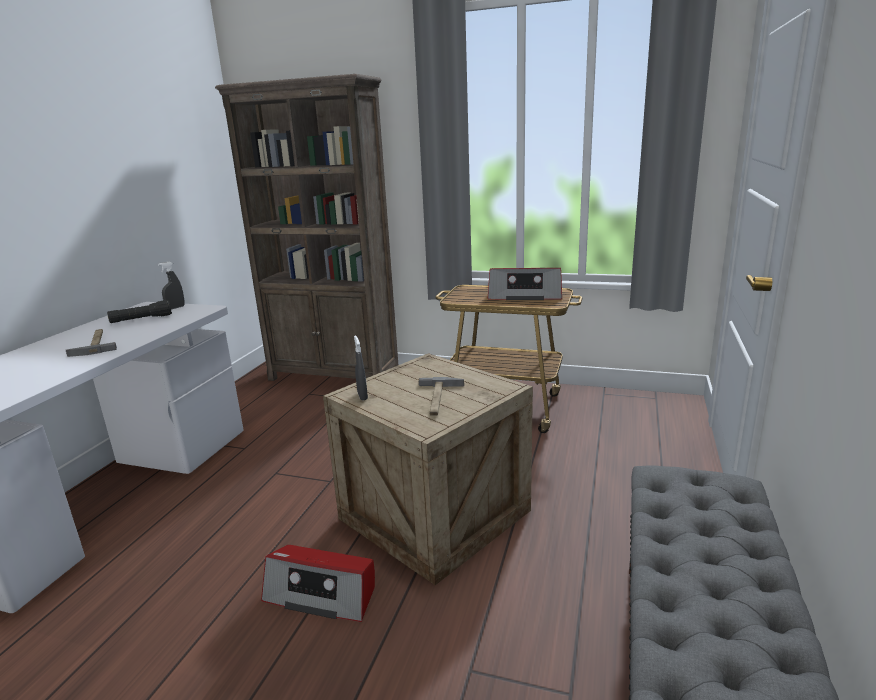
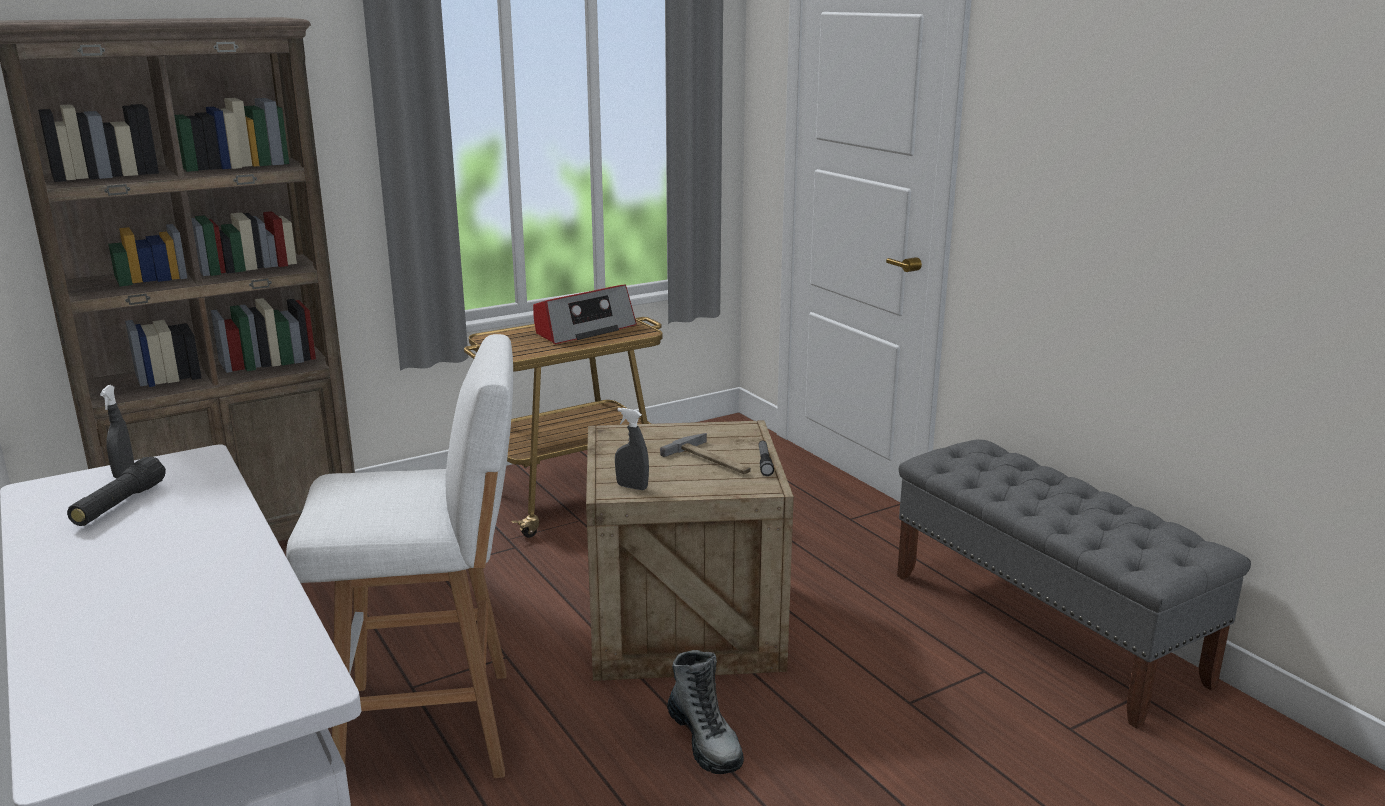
camera: 50 degrees left, 0 degrees up
hammer [66,329,117,357] -> none
radio [261,545,375,622] -> boot [667,650,744,774]
none -> white stool [286,334,513,778]
none -> flashlight [759,440,774,476]

